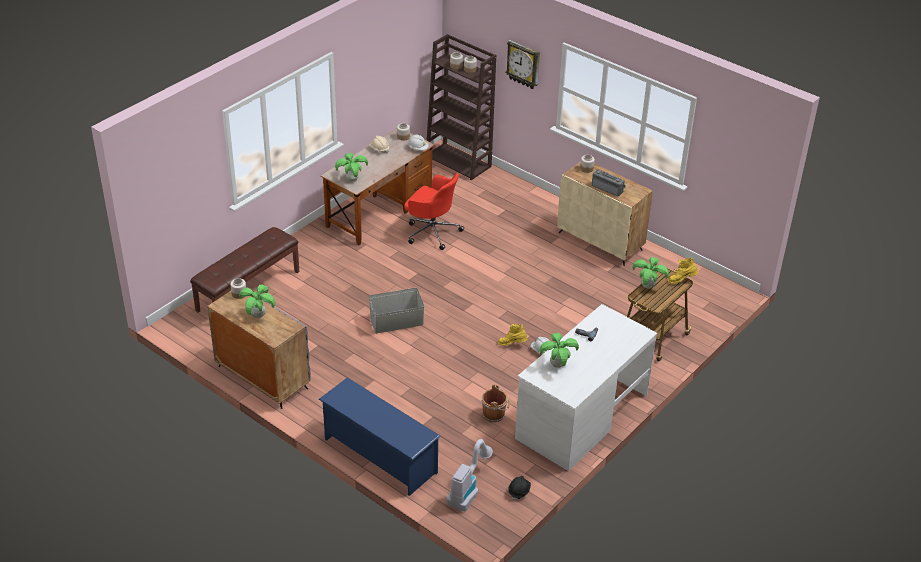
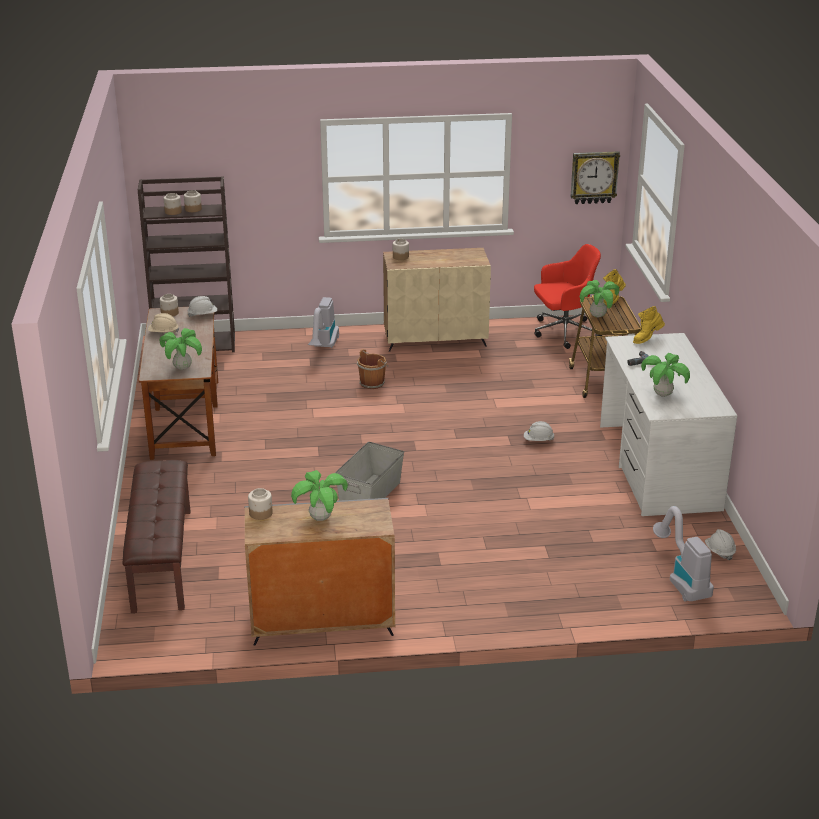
camera: 45 degrees left, 10 degrees down
blue shoe rack [319,378,441,496] -> none
red office chair [404,173,464,250] -> red office chair moved to [534,244,602,349]
brown bucket [481,384,510,422] -> brown bucket moved to [357,349,388,389]
yellow boot [498,324,528,346] -> yellow boot moved to [633,306,665,344]
wall clock [505,40,540,89] -> wall clock moved to [570,151,620,204]
black hard hat [508,476,531,501] -> white hard hat [705,529,736,560]
radio [592,169,626,196] -> none
none -> vacuum cleaner [308,297,339,348]

